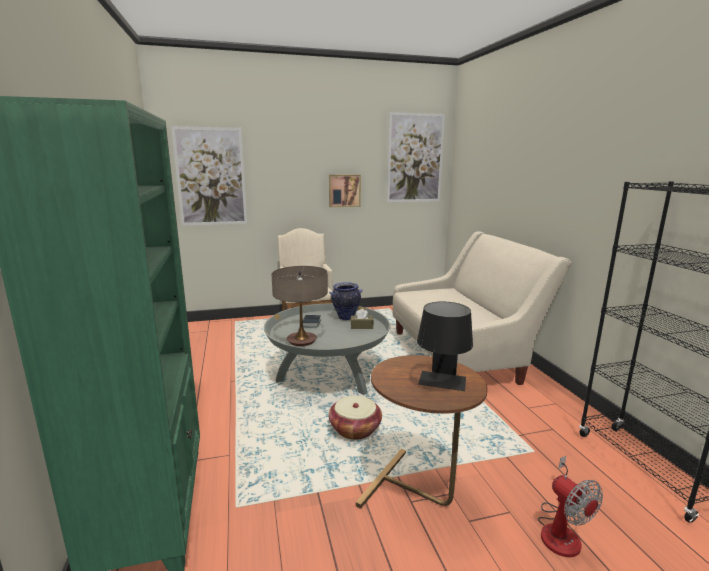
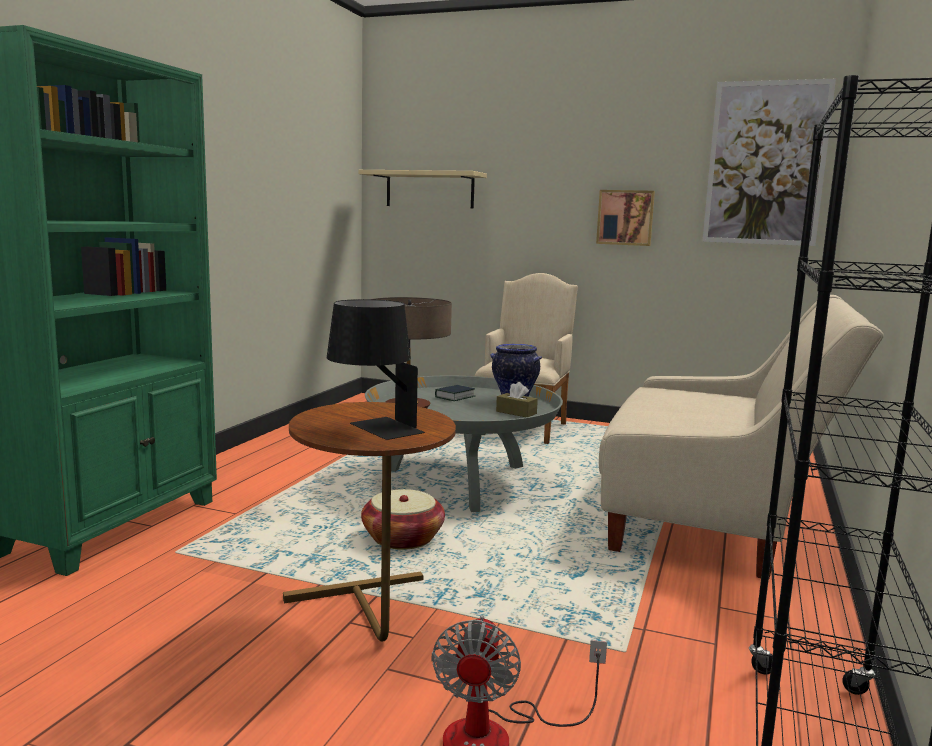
camera: 35 degrees right, 5 degrees down
picture [171,126,247,226] -> beige shelf [359,170,487,209]

